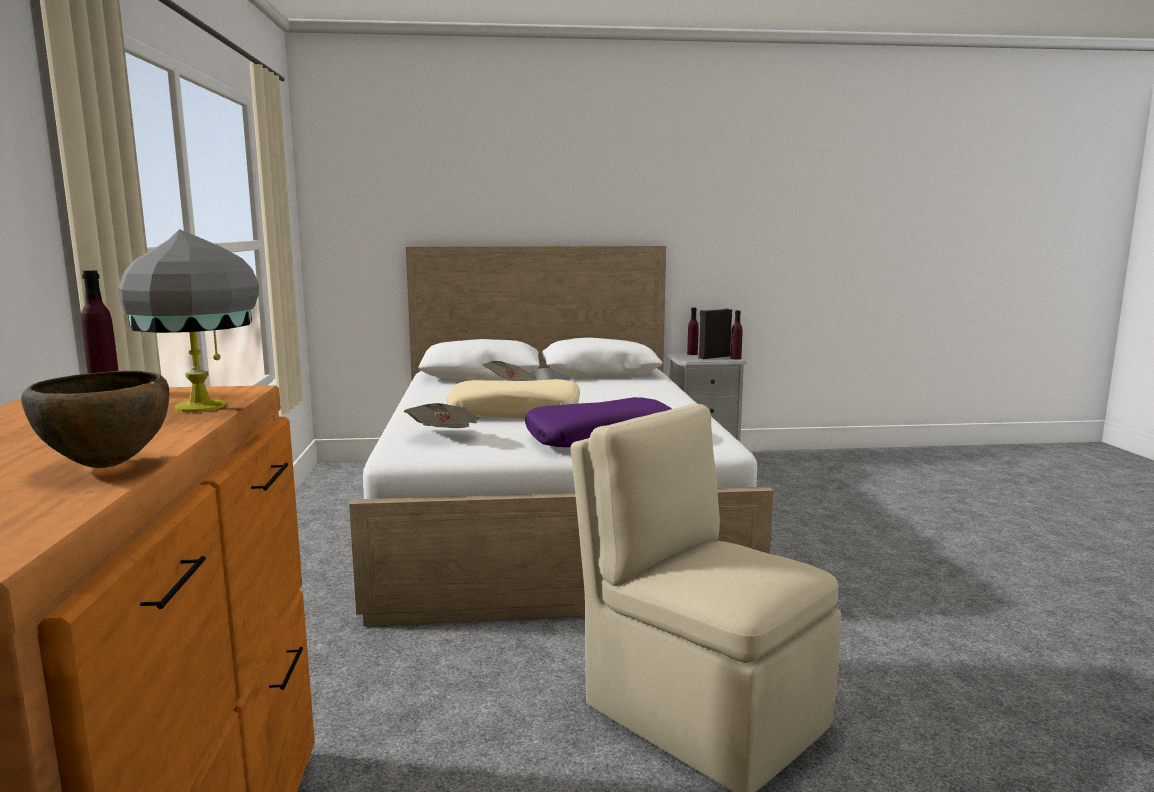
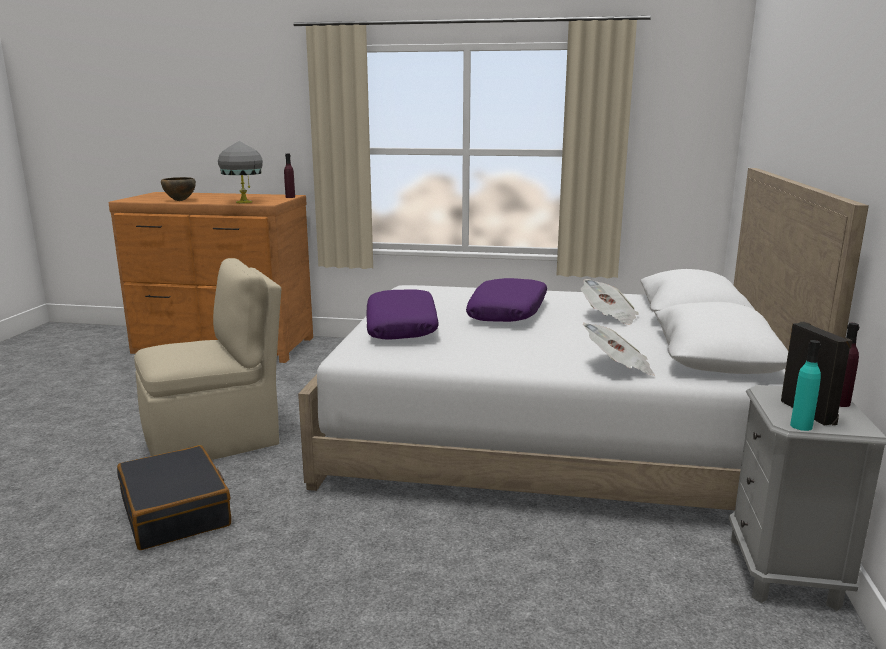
camera: 105 degrees right, 5 degrees up
newspaper [404,403,479,428] -> newspaper moved to [583,323,656,376]
beige pillow [447,379,580,419] -> purple pillow [466,278,547,322]
purple bottle [730,310,742,360] -> turquoise bottle [790,340,821,431]
none -> black suitcase [117,445,231,550]

